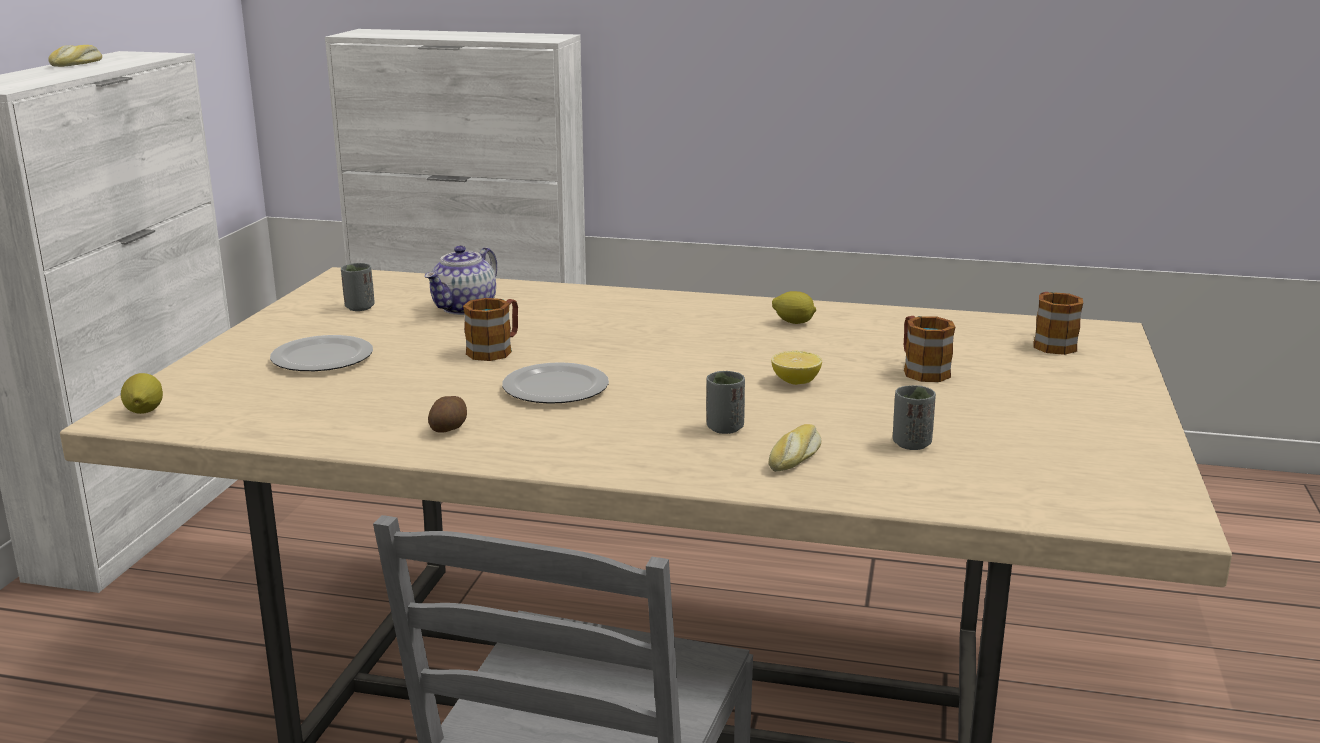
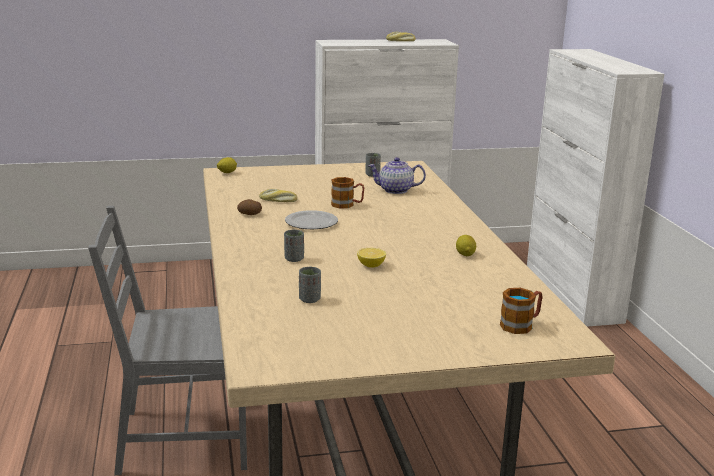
camera: 65 degrees right, 0 degrees up
plate [270,335,373,371] -> none
bread [768,424,821,472] -> bread moved to [259,189,297,202]
mug [904,316,955,382] -> none

